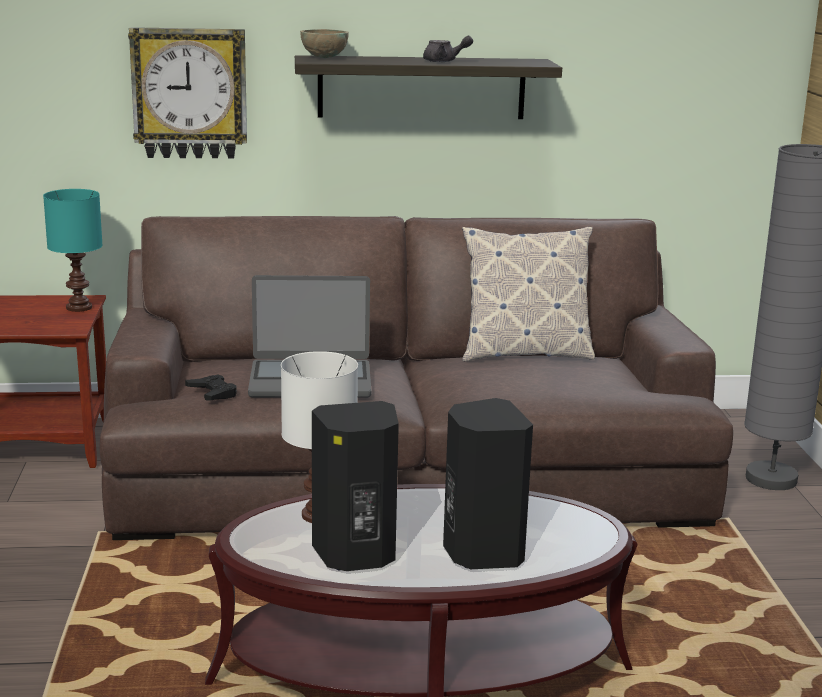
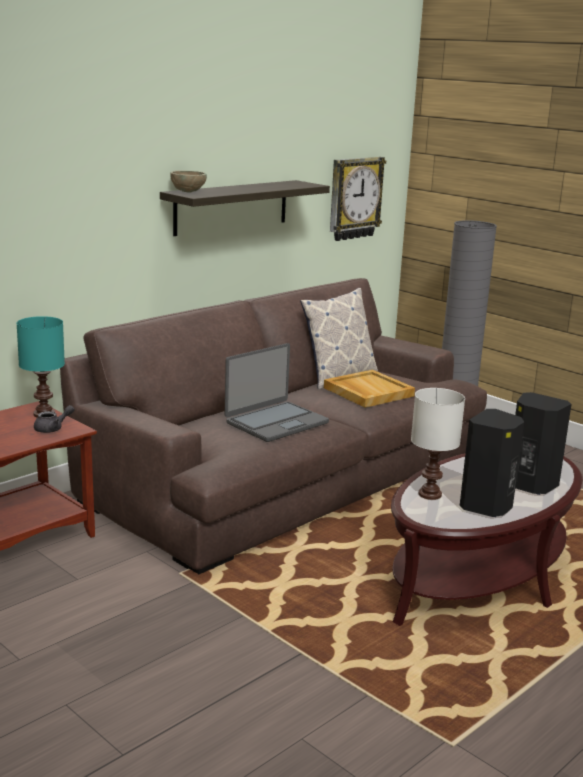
camera: 40 degrees left, 0 degrees up
wall clock [128,27,247,159] -> wall clock moved to [330,157,386,241]
black game controller [185,374,237,400] -> none
grey teapot [423,36,473,62] -> grey teapot moved to [34,405,74,433]
none -> beige tray [324,370,415,408]

